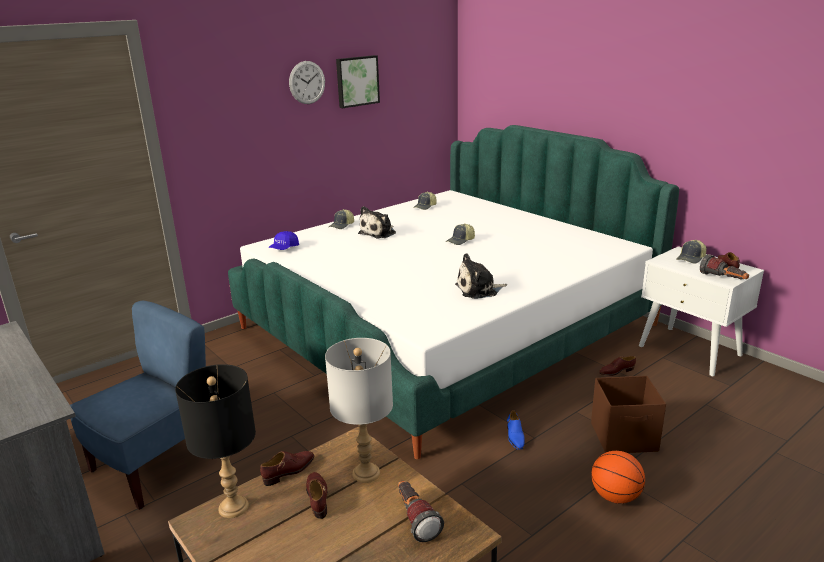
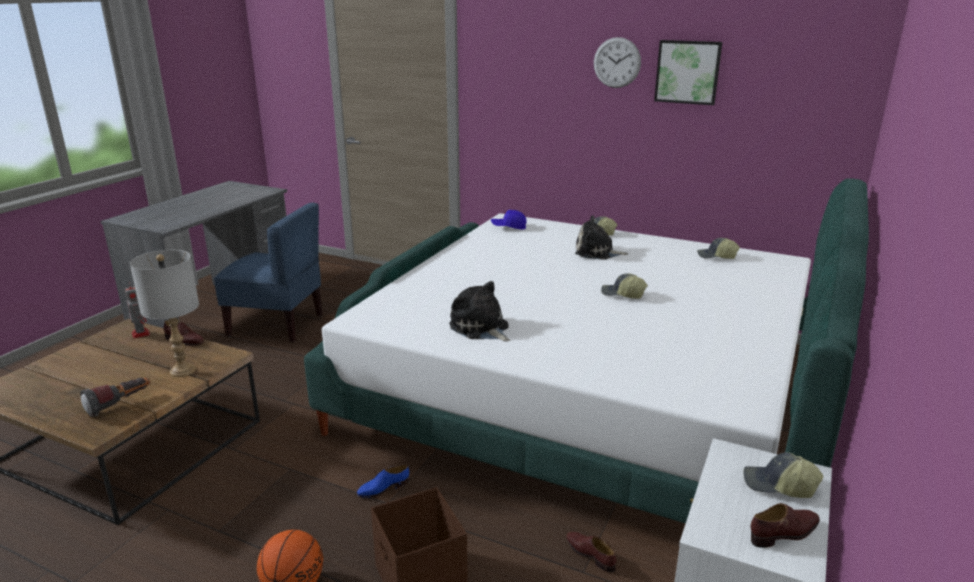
camera: 65 degrees right, 0 degrees up
black table lamp [175,364,256,518] -> toy robot [125,282,150,339]
brown shoe [306,472,328,519] -> none
flashlight [700,254,749,279] -> none

